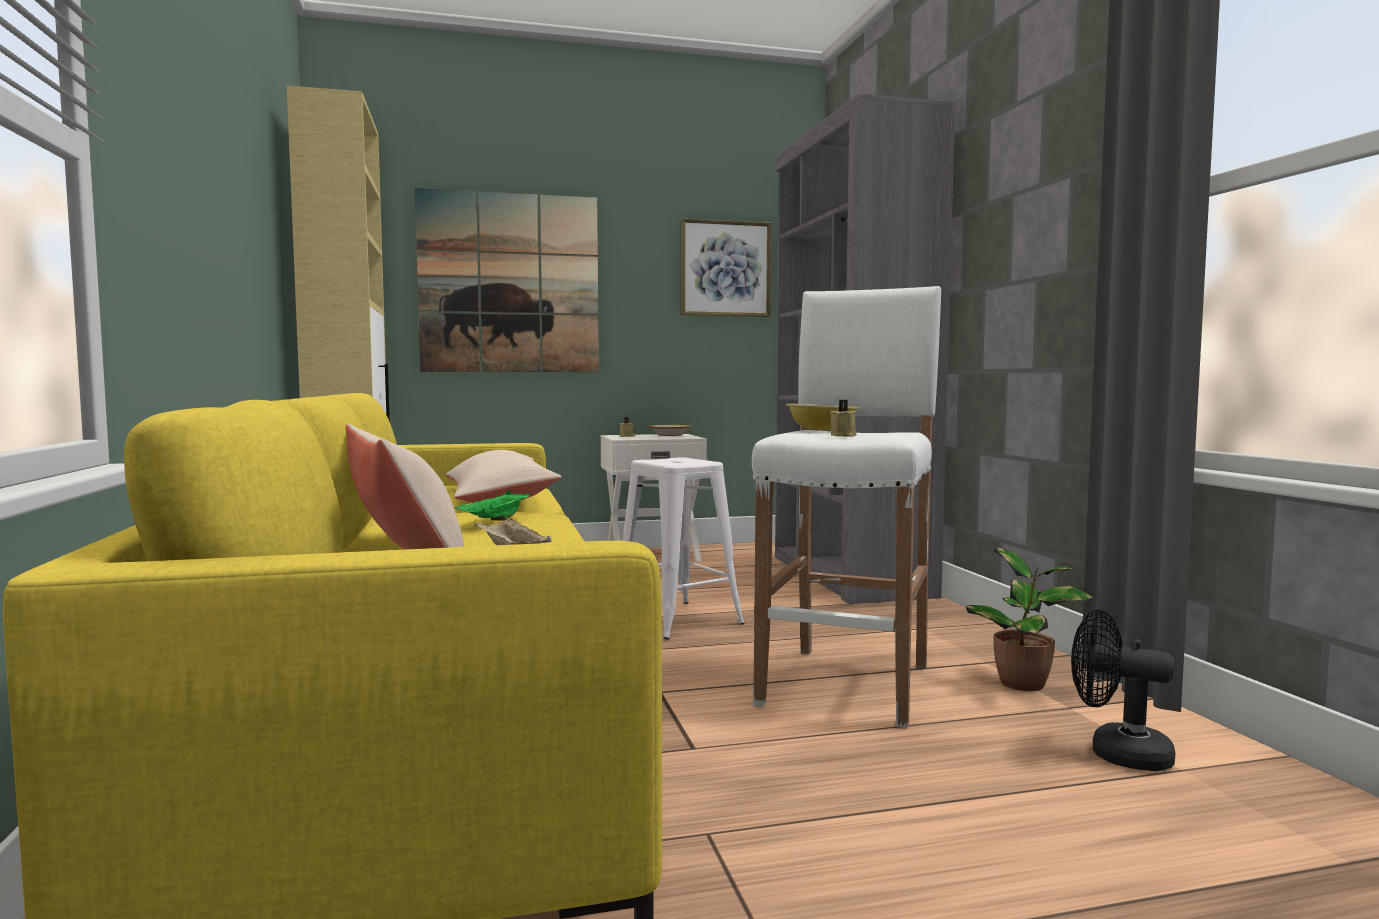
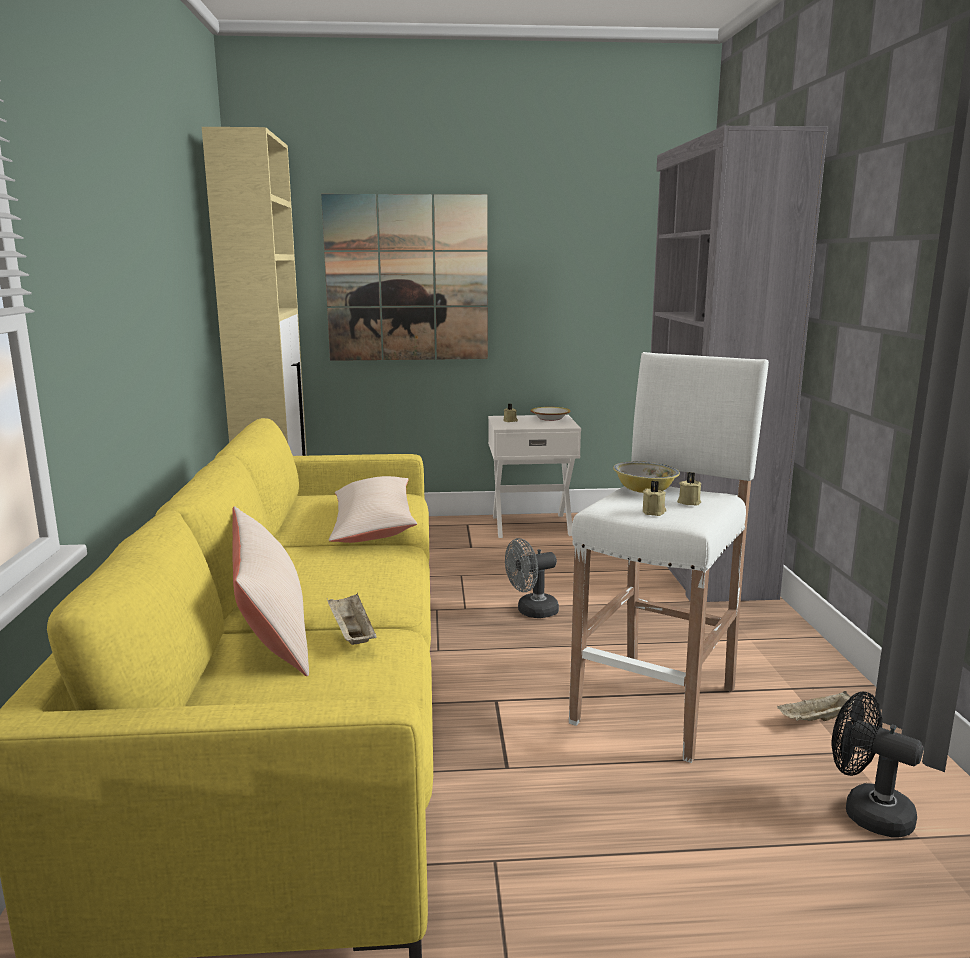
camera: 10 degrees right, 10 degrees up
green tray [455,491,530,521] -> none
white stool [623,457,745,640] -> grey fan [505,538,559,618]
picture [681,219,771,317] -> none
potted plant [966,547,1094,691] -> beige tray [777,691,854,721]
none -> beige candle [677,472,701,505]

